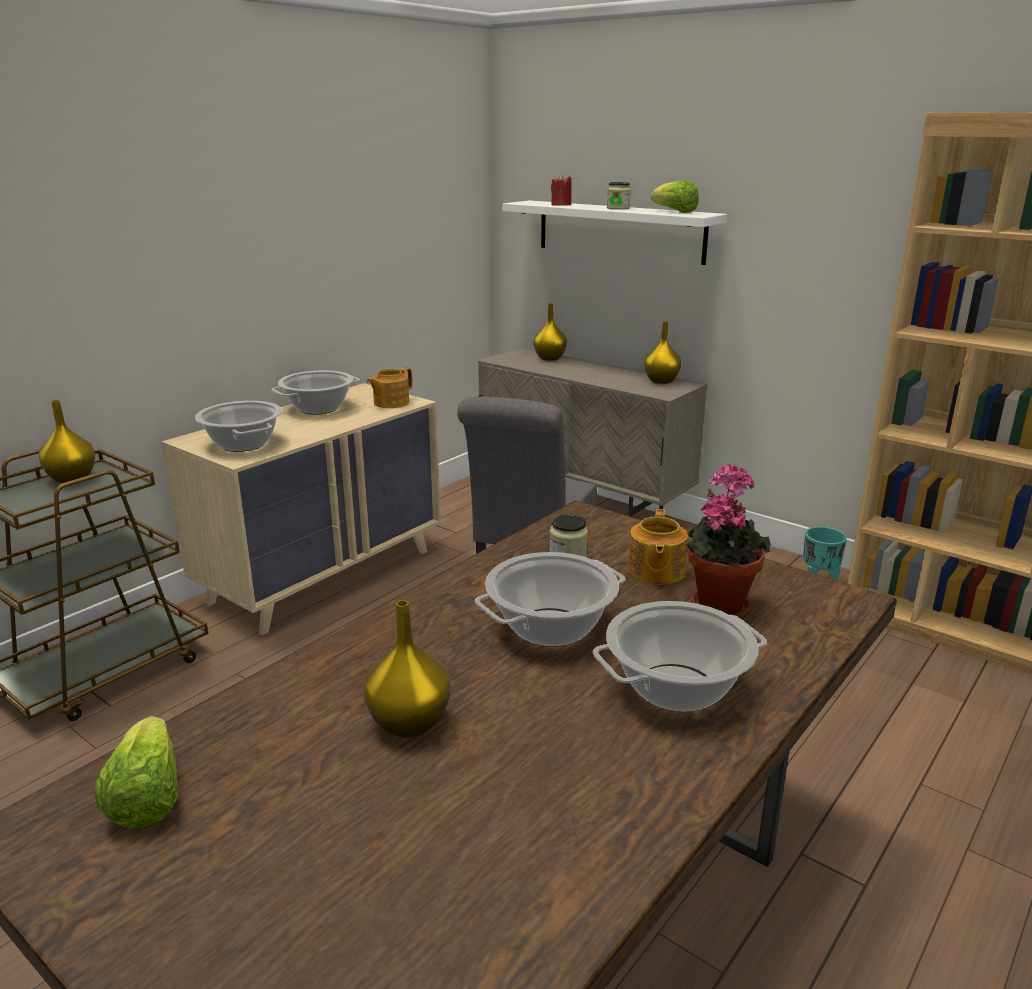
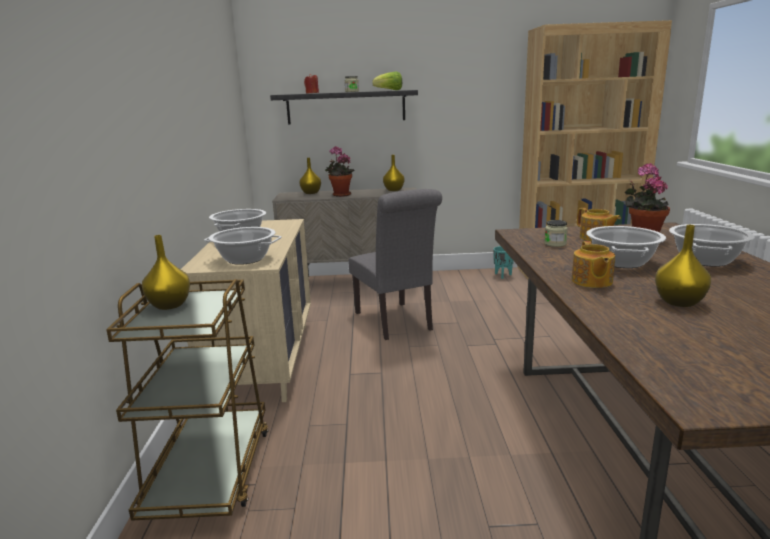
camera: 40 degrees left, 5 degrees down
lettuce [95,716,178,828] -> none
teapot [366,367,412,408] -> teapot moved to [572,241,615,288]
white shelf [502,200,727,265] -> black shelf [270,90,418,125]
none -> potted plant [325,147,355,197]

